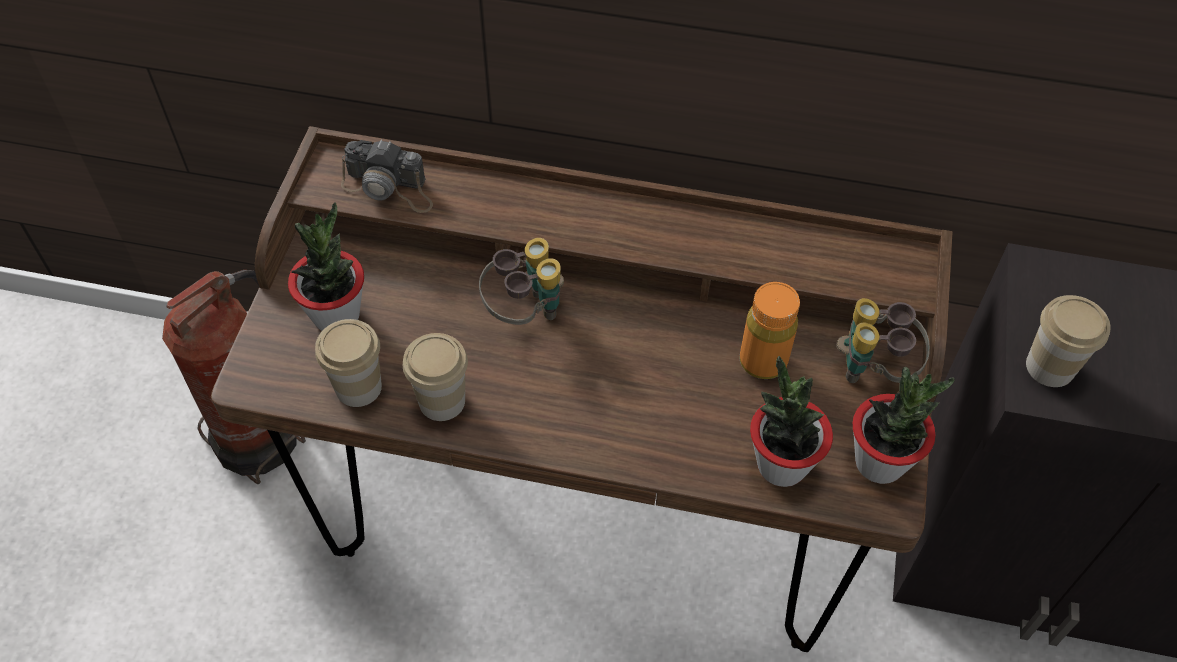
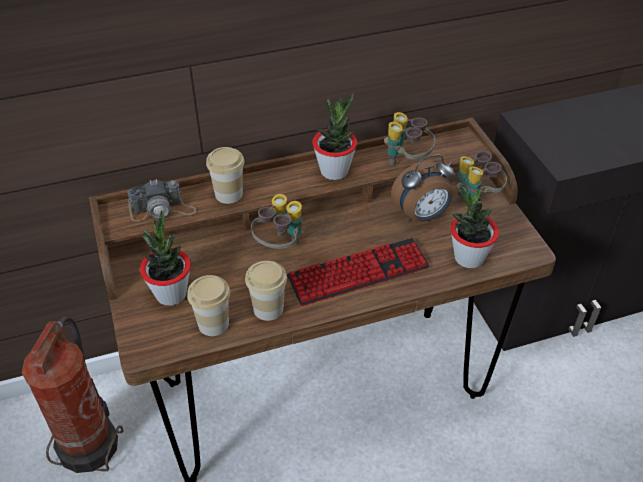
camera: 30 degrees left, 10 degrees down
orange bottle [740,282,800,379] -> alarm clock [391,155,455,222]
potted plant [853,367,955,484] -> potted plant moved to [312,93,357,180]
cup [1026,295,1111,387] -> cup moved to [206,147,244,204]
none -> keyboard [287,238,430,306]
none -> binoculars [384,112,435,165]

